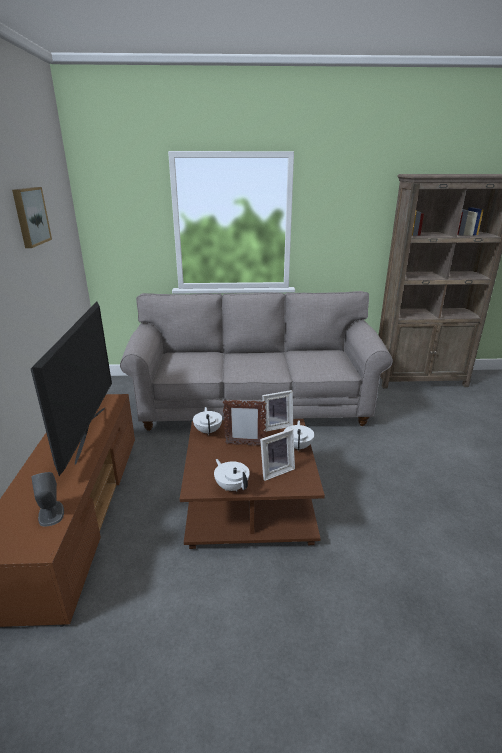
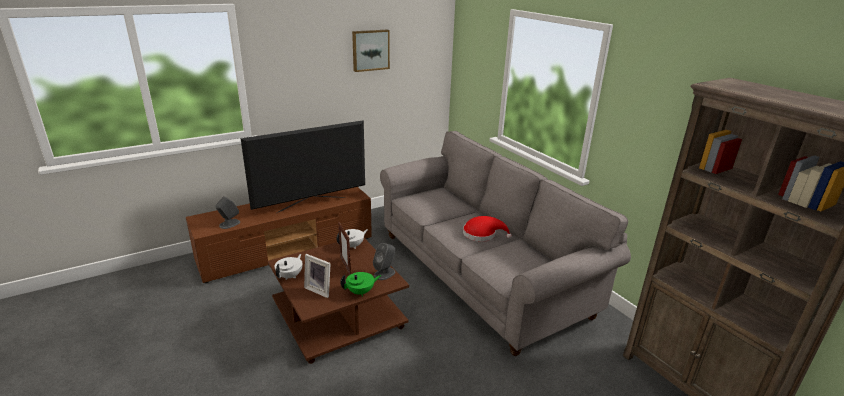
camera: 60 degrees right, 0 degrees up
picture frame [262,390,293,432] -> grey speaker [373,243,395,280]
white teapot [284,420,314,450] -> green teapot [340,272,381,297]
none -> red hat [463,216,512,242]

